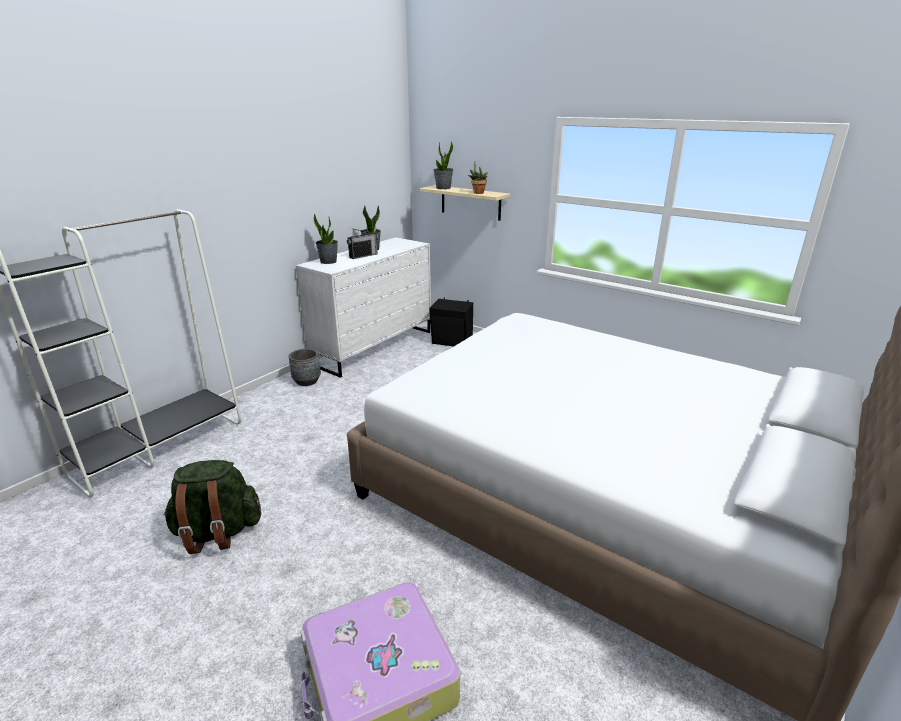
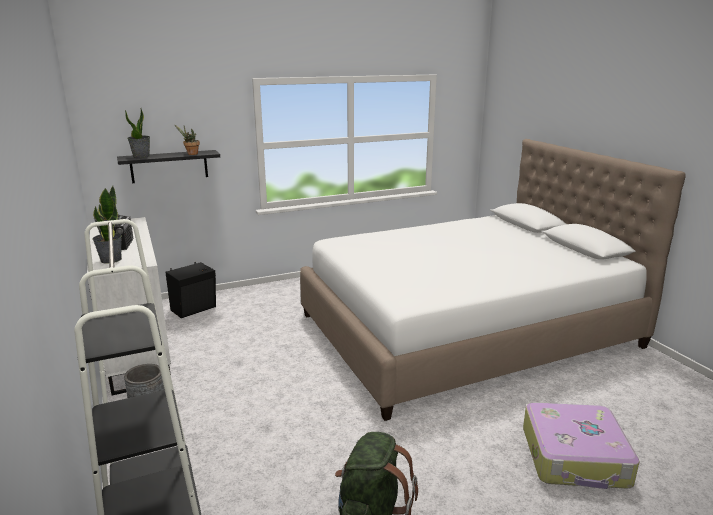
camera: 60 degrees left, 5 degrees down
beige shelf [419,185,510,221] -> black shelf [117,150,220,183]

